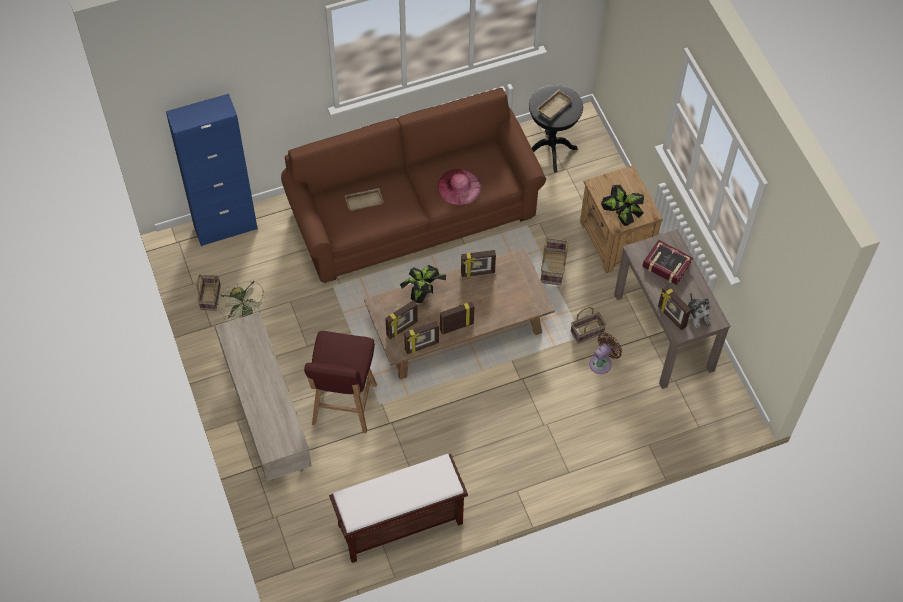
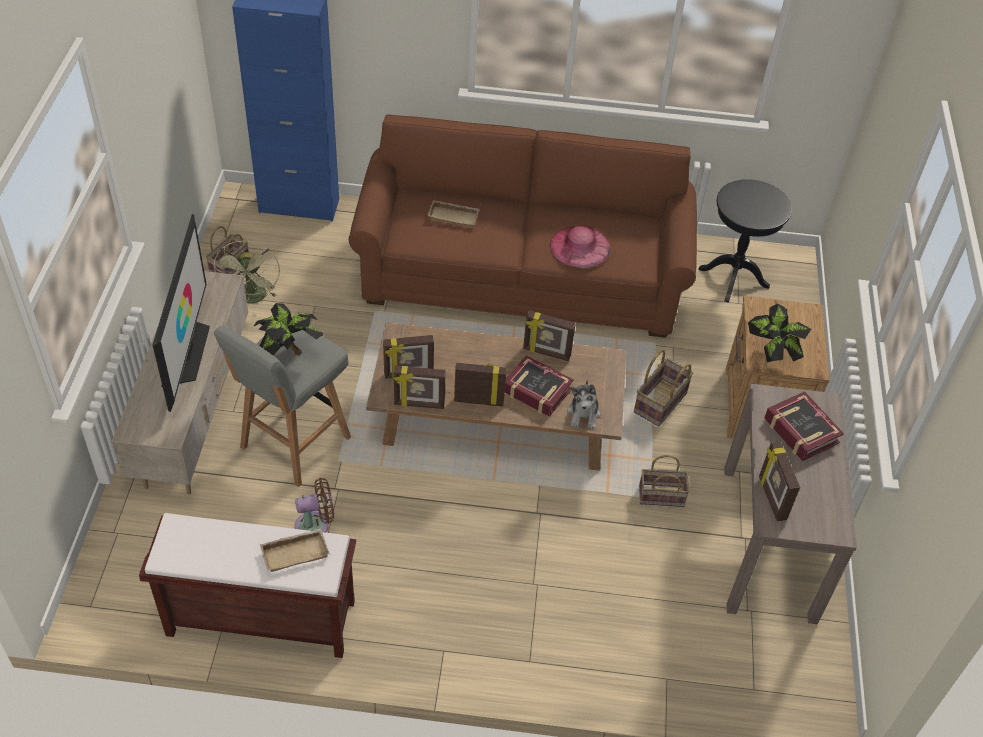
camera: 25 degrees right, 10 degrees down
red stool [304,331,377,433] -> grey stool [214,326,351,487]
potted plant [400,265,446,303] -> potted plant moved to [253,303,324,356]
beige tray [537,89,573,119] -> beige tray moved to [260,528,329,572]
brown fan [589,333,622,374] -> brown fan moved to [295,478,334,533]
plush toy [688,293,711,328] -> plush toy moved to [568,380,601,429]
none -> television [153,214,210,412]
none -> book [505,355,573,416]

